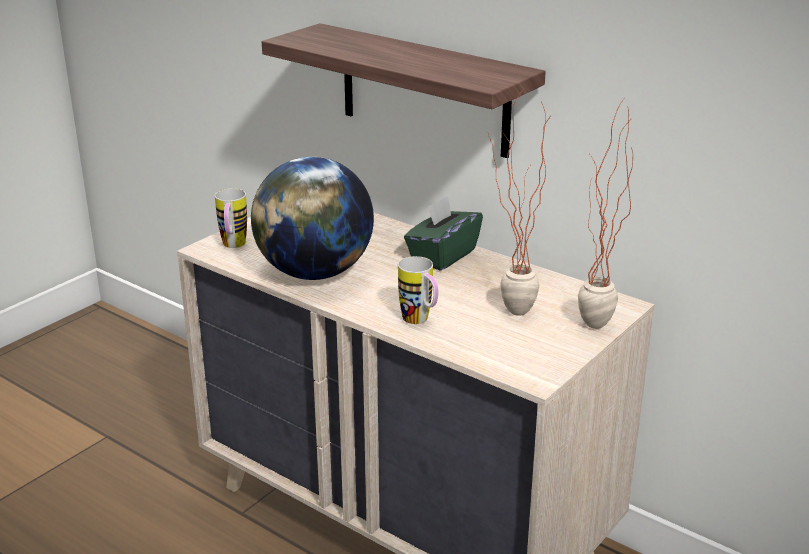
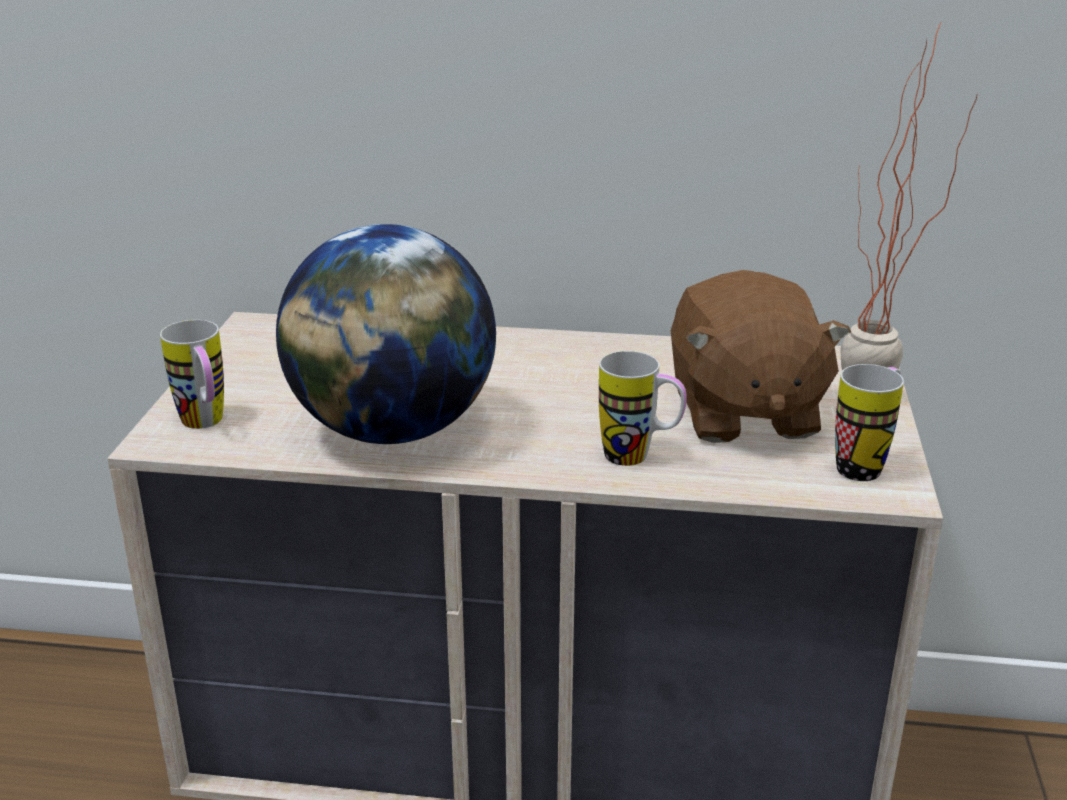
camera: 30 degrees left, 0 degrees up
shelf [262,23,546,158] -> none
green tissue box [404,196,483,271] -> none
potted plant [488,89,551,316] -> brown plush toy [671,270,851,443]
none -> mug [835,364,904,481]

